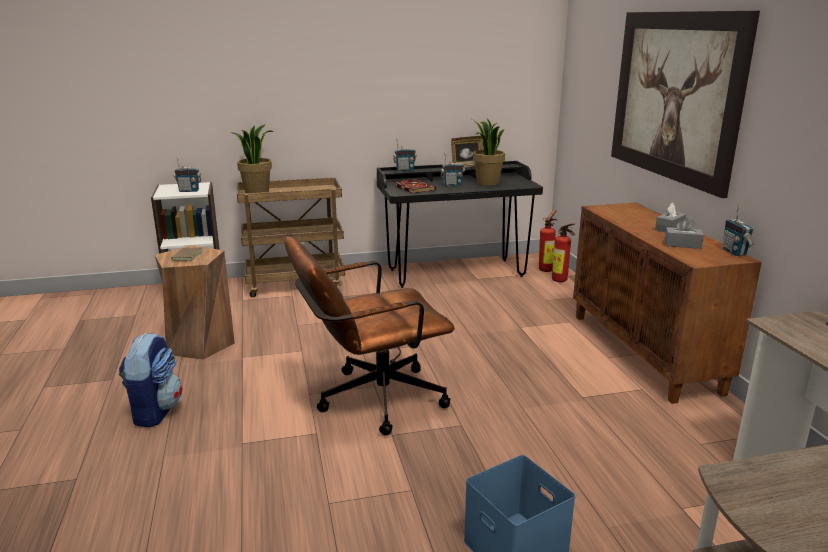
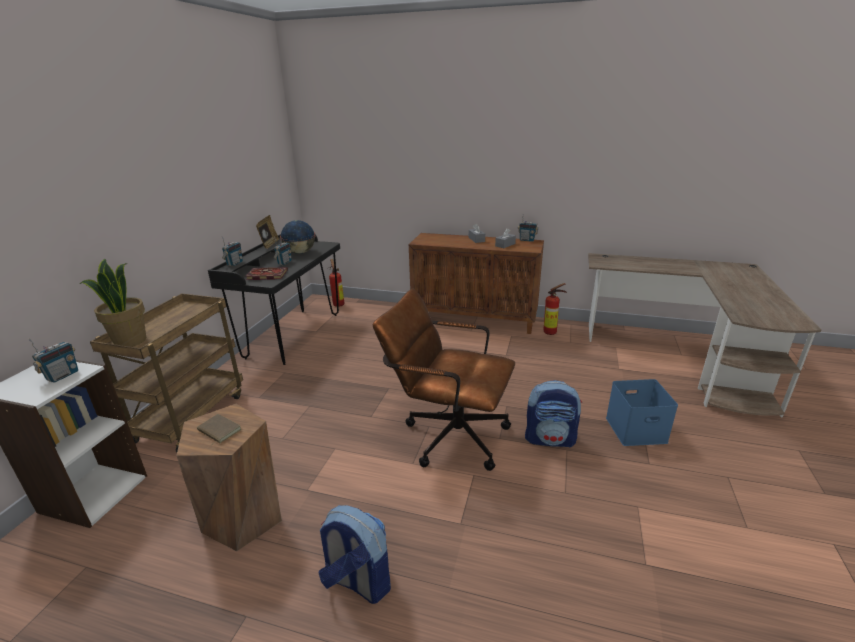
camera: 60 degrees left, 5 degrees up
brown office chair [284,236,455,435] -> brown office chair turned 105 degrees clockwise [373,288,515,471]
potted plant [472,118,505,186] -> globe [280,220,315,254]
fire extinguisher [552,223,575,282] -> fire extinguisher moved to [543,283,567,335]
picture [611,11,760,198] -> none
none -> backpack [525,380,582,448]

